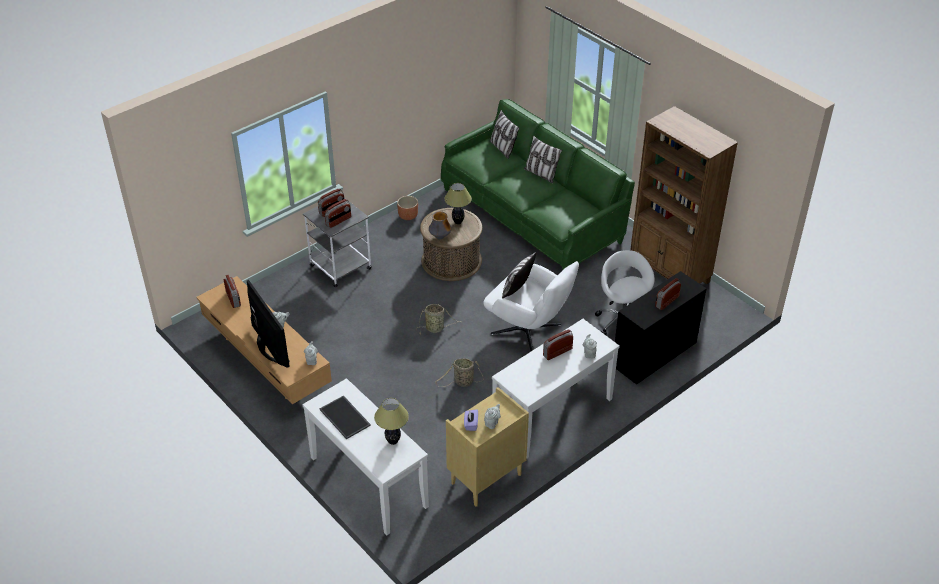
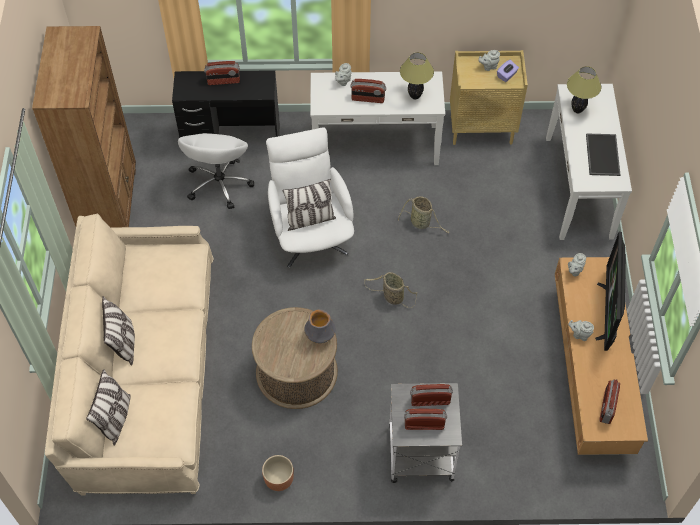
camera: 140 degrees left, 15 degrees up
green sofa [440,99,635,270] -> beige sofa [45,213,214,495]
table lamp [444,183,472,224] -> table lamp moved to [400,52,434,99]

